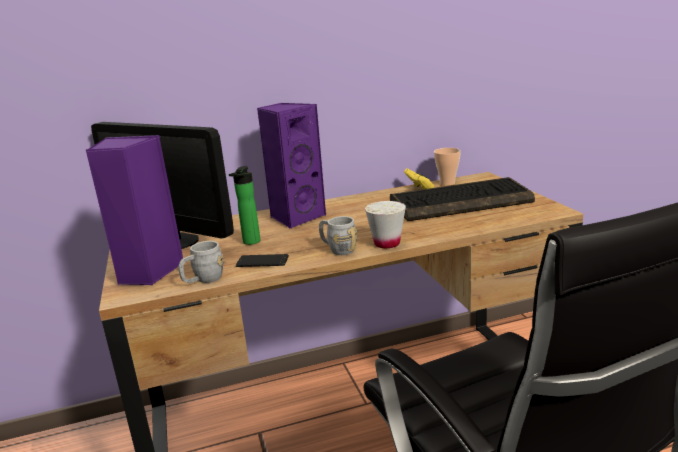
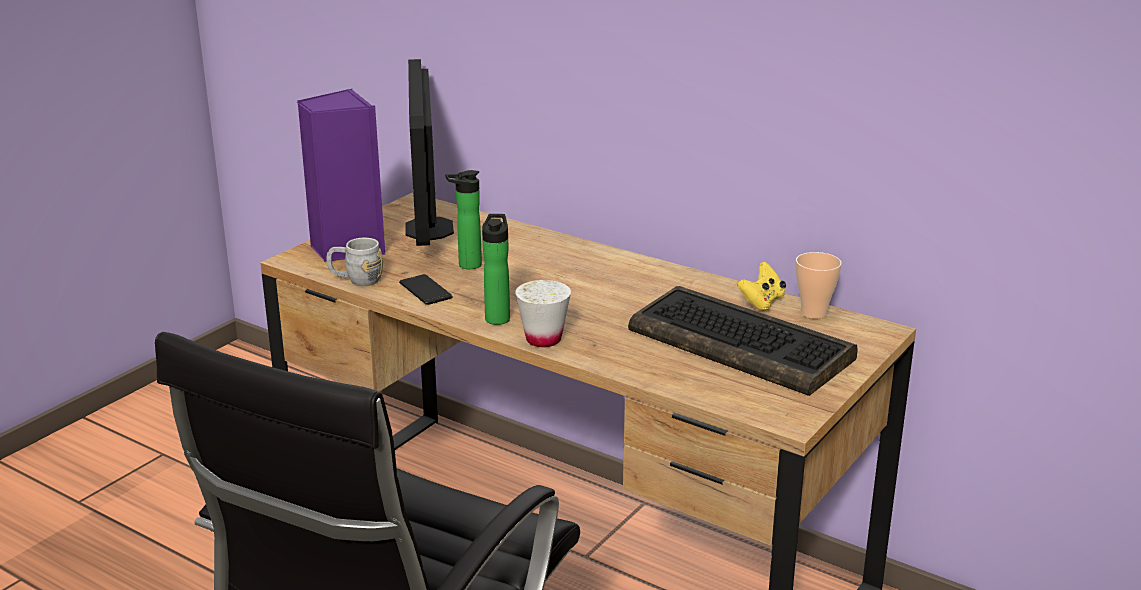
camera: 50 degrees right, 5 degrees up
purple speaker [257,103,326,229] -> none
grey mug [319,216,357,255] -> bottle [482,214,510,325]

